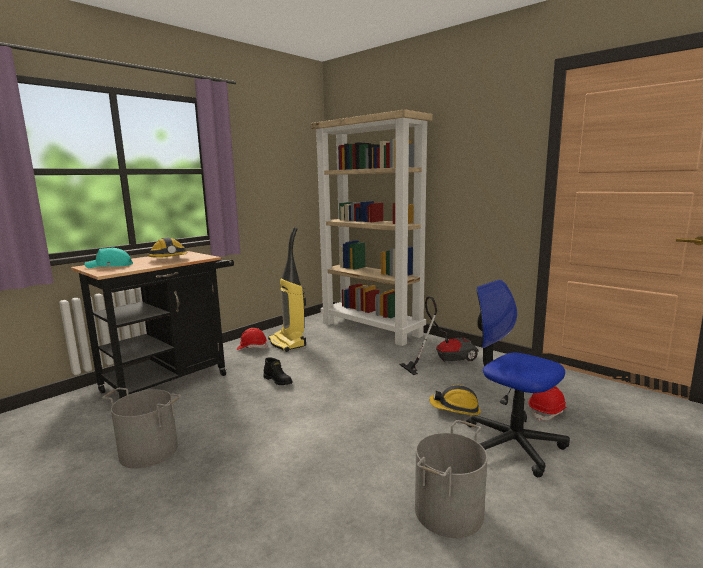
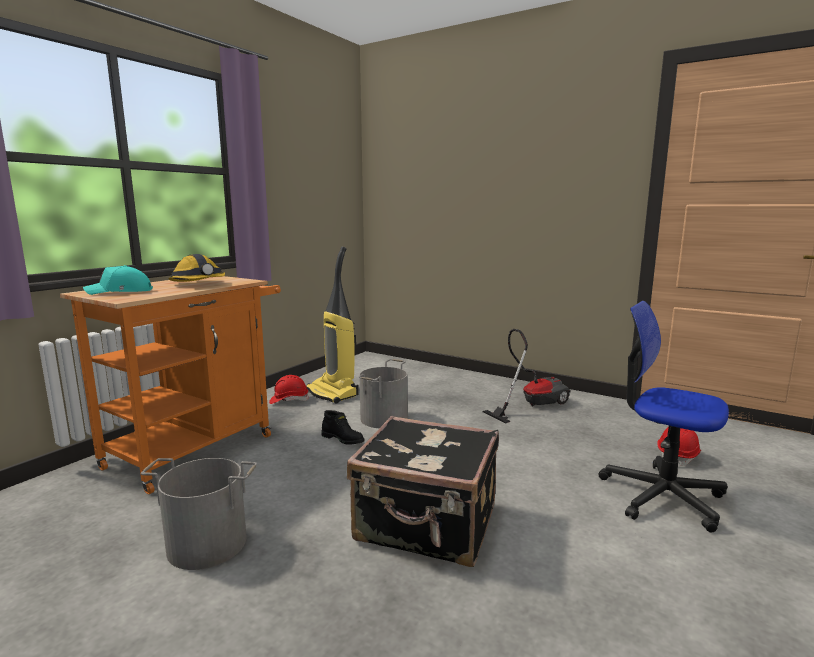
camera: 10 degrees left, 0 degrees up
black cart [71,251,234,399] -> orange cart [60,276,281,494]
beige bookcase [311,109,433,346] -> none
grey bucket [415,420,487,538] -> grey bucket moved to [358,359,407,428]
hard hat [429,385,481,415] -> none
none -> black suitcase [347,416,499,567]

